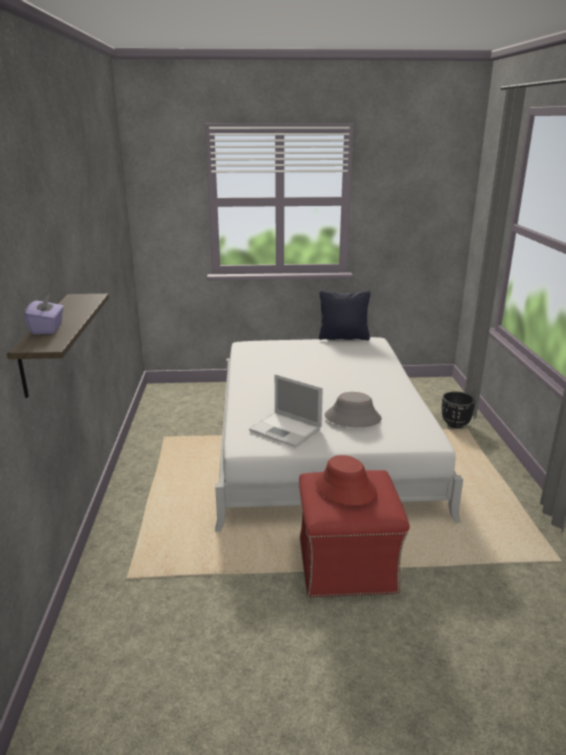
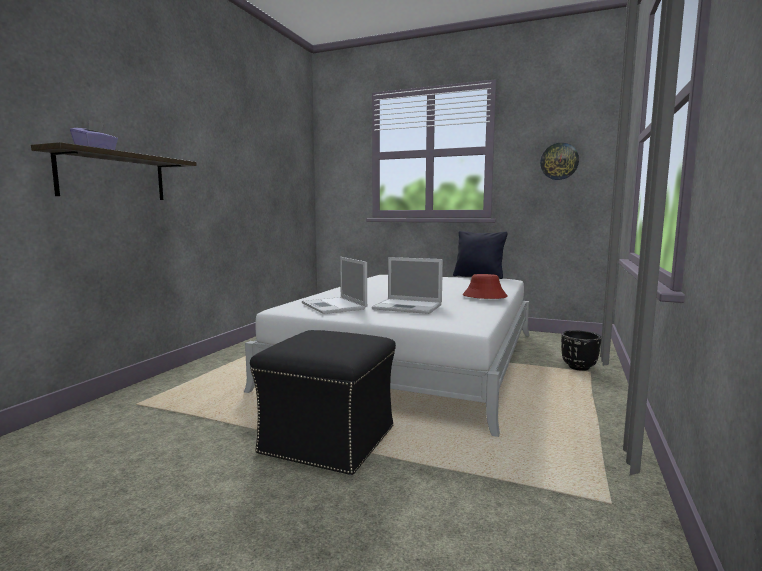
camera: 25 degrees right, 15 degrees down
red ottoman [299,470,410,597] -> black ottoman [250,330,396,475]
red hat [315,455,377,505] -> red hat moved to [463,274,508,299]
grey hat [325,392,382,427] -> laptop [372,257,443,314]
none -> wall clock [540,143,579,180]

